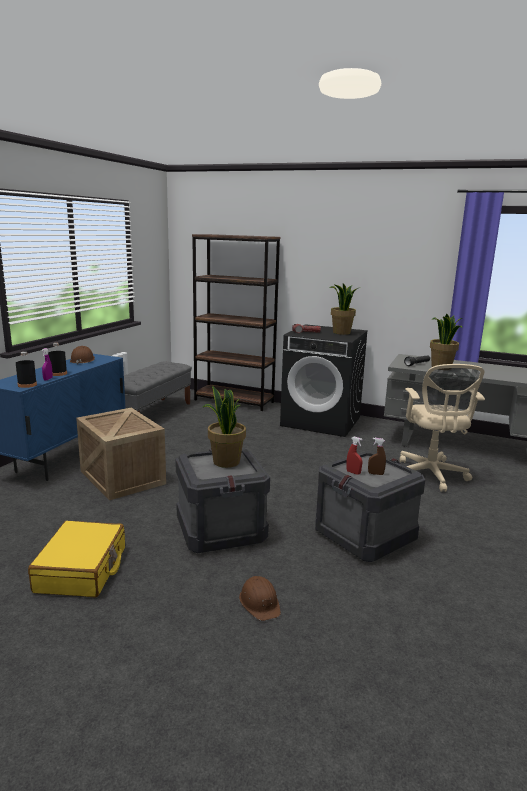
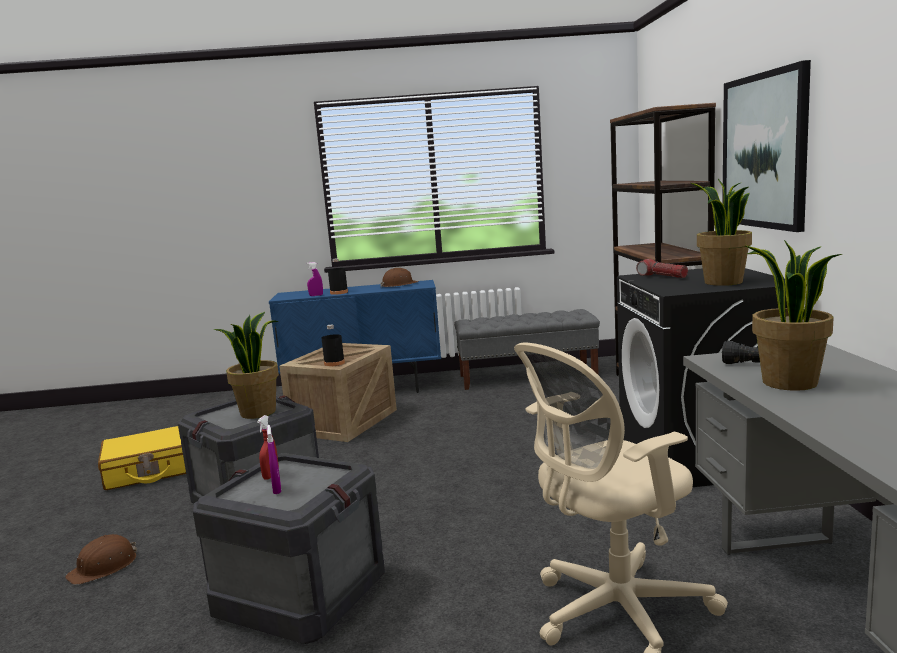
camera: 65 degrees right, 5 degrees down
black bottle [16,352,37,388] -> black bottle moved to [322,325,345,366]
brown spray bottle [368,438,386,475] -> purple spray bottle [267,425,281,494]
none -> picture [722,60,811,232]

